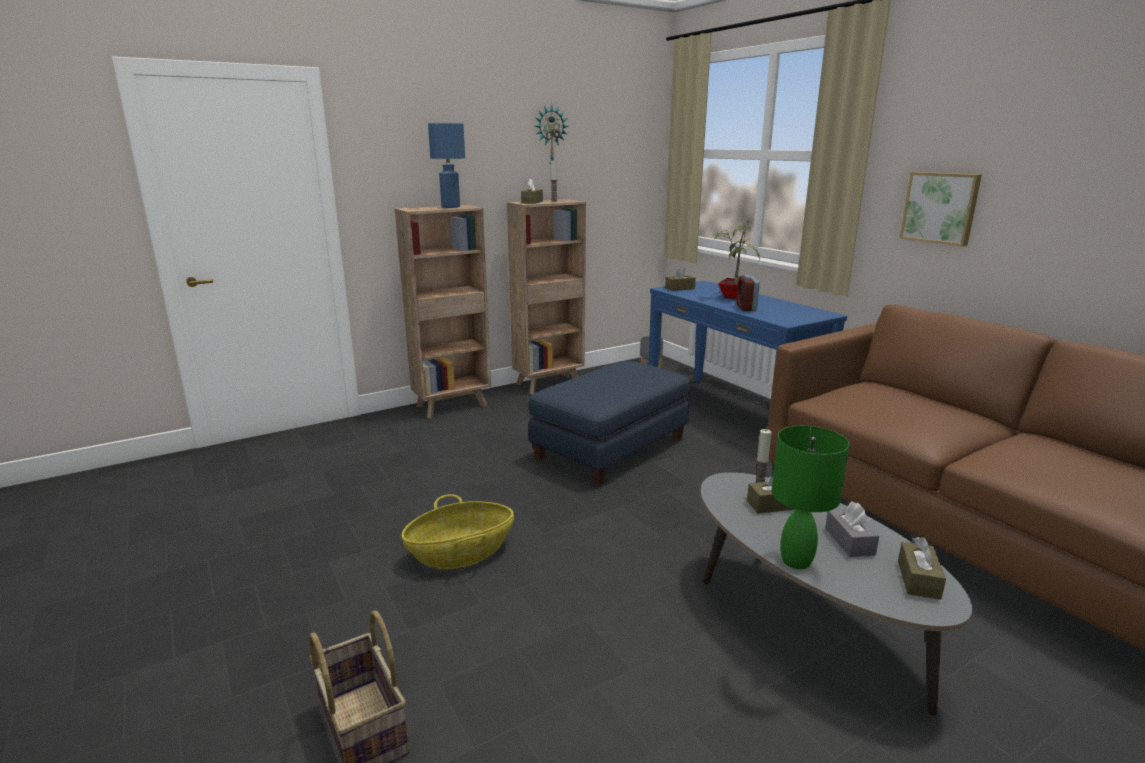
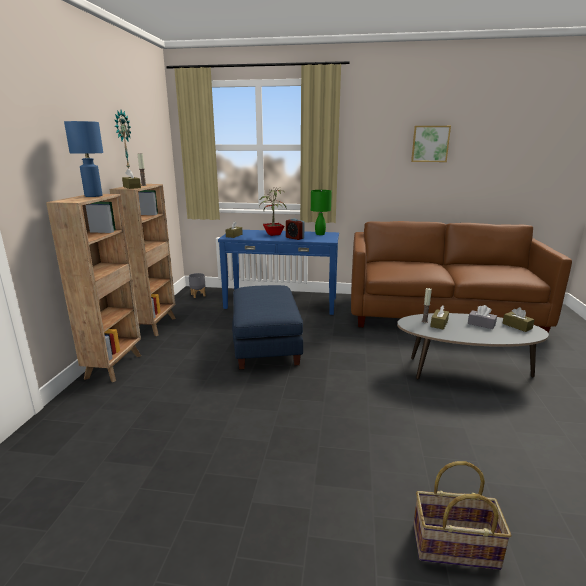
camera: 50 degrees left, 0 degrees up
basket [401,494,514,569] -> none
green table lamp [771,426,849,569] -> green table lamp moved to [311,190,332,235]
picture [900,172,982,247] -> picture moved to [411,126,451,162]

